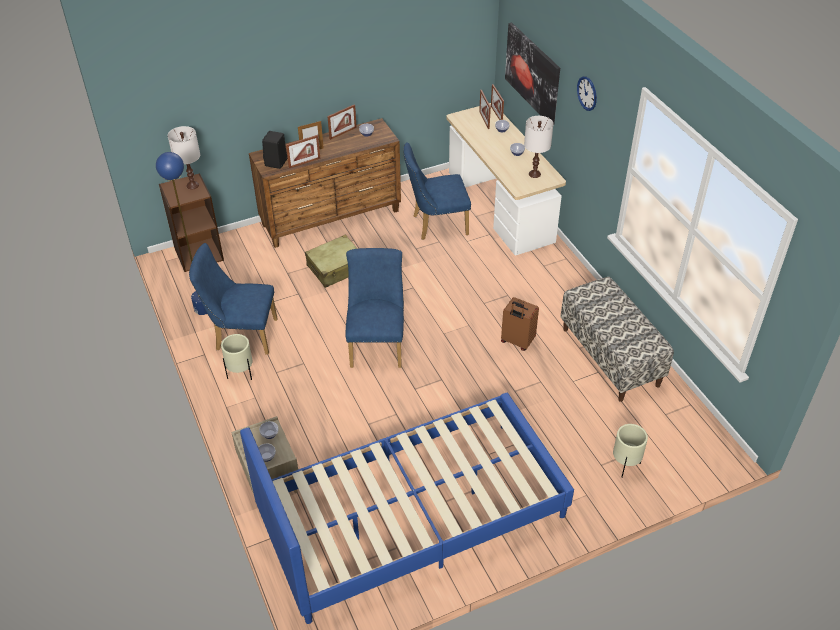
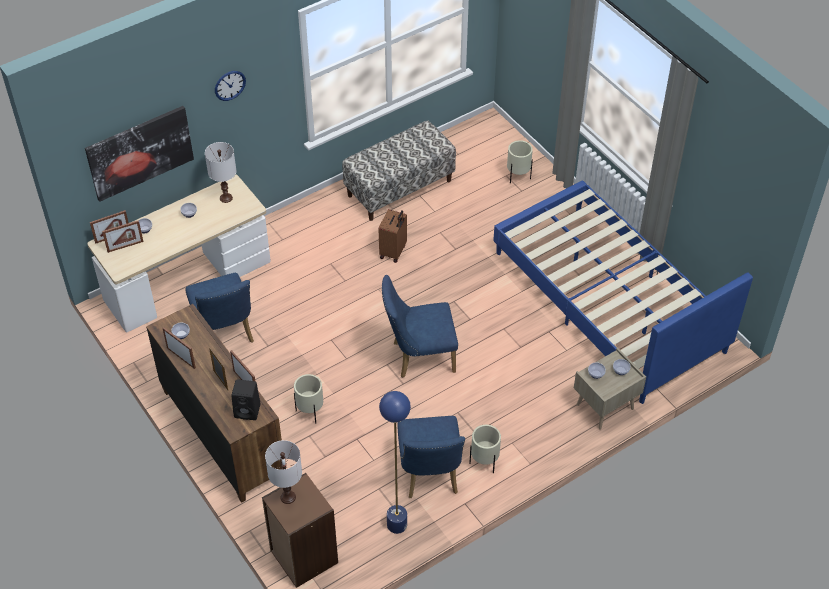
camera: 100 degrees left, 5 degrees up
beige suitcase [305,235,358,288] -> beige planter [294,374,323,423]

